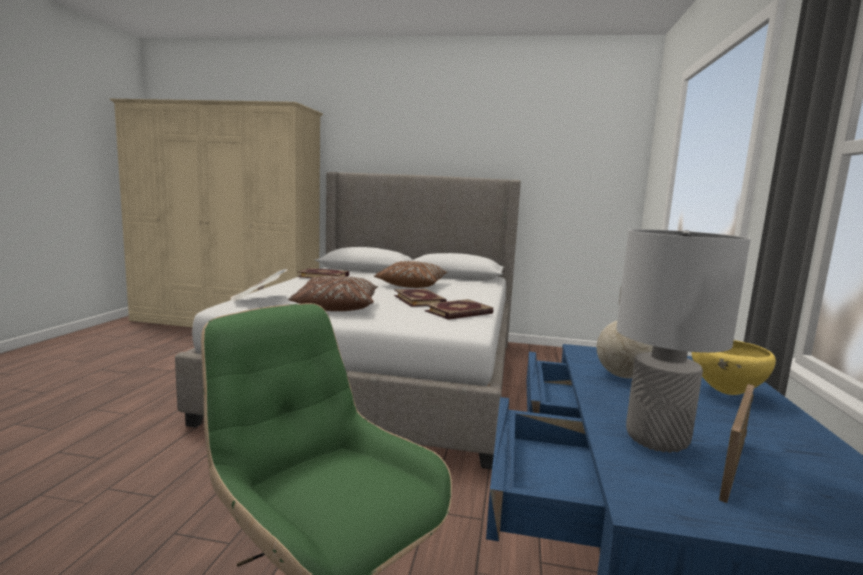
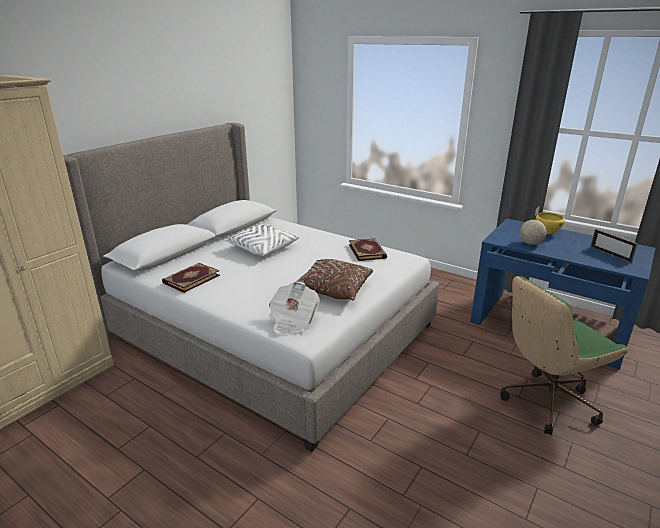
camera: 65 degrees left, 15 degrees up
brown pillow [374,261,448,288] -> white pillow [224,224,300,256]
book [394,289,447,307] -> none
grey table lamp [616,229,751,453] -> none

